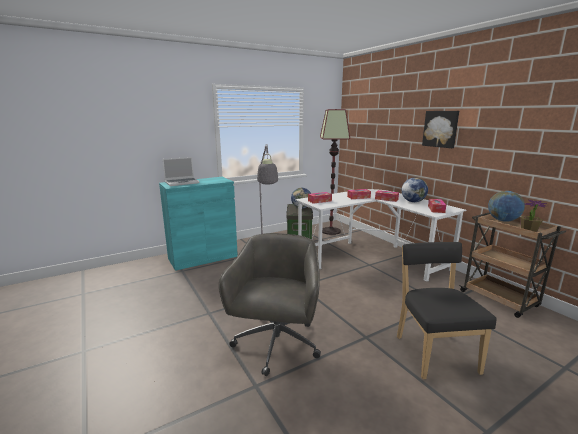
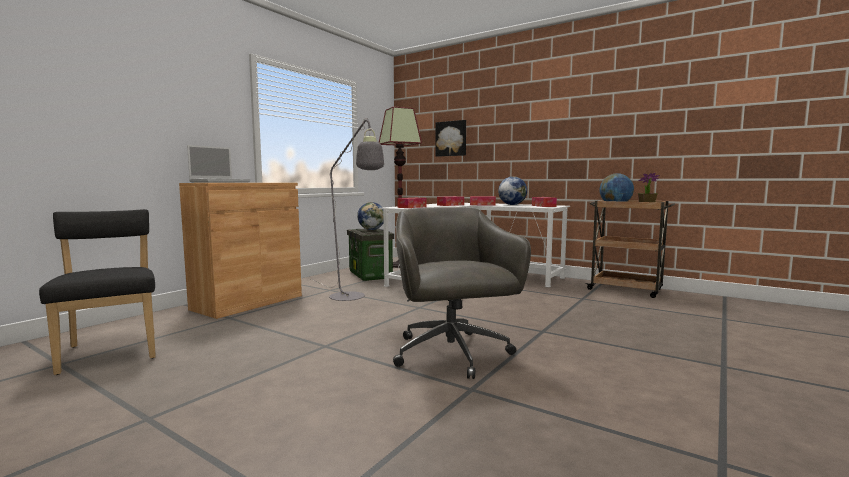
camera: 25 degrees left, 10 degrees down
turquoise cabinet [159,177,238,271] -> brown cabinet [179,183,302,319]
black chair [397,242,496,379] -> black chair moved to [39,209,156,375]
picture [422,111,459,148] -> picture moved to [435,120,466,157]

